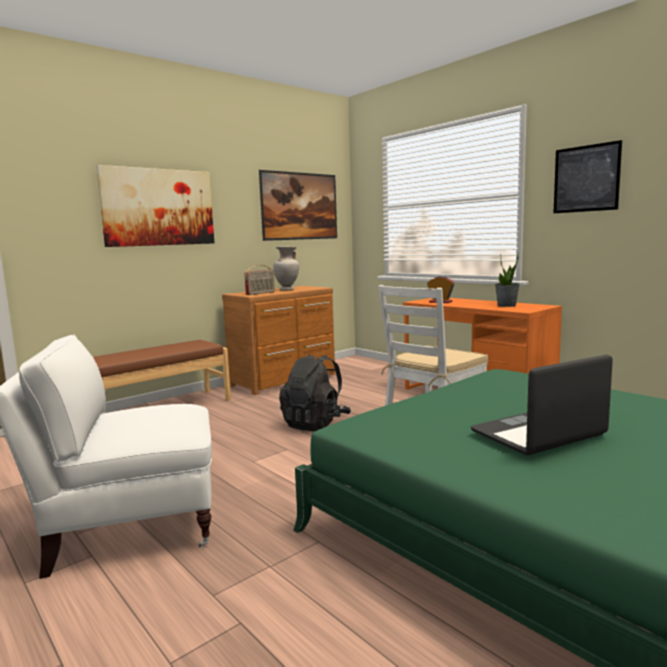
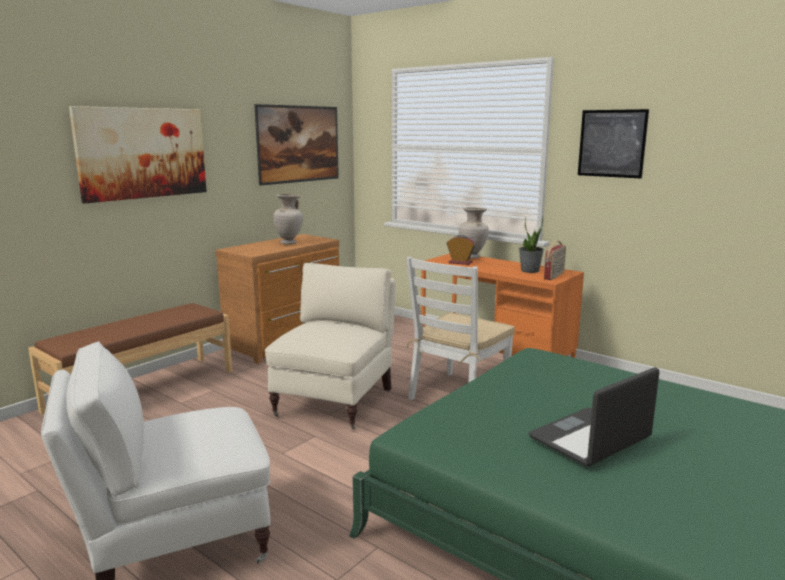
camera: 10 degrees left, 5 degrees up
radio [244,265,275,295] -> radio moved to [544,241,566,280]
black backpack [279,354,351,431] -> beige armchair [265,263,396,429]
none -> beige vase [459,207,489,259]

